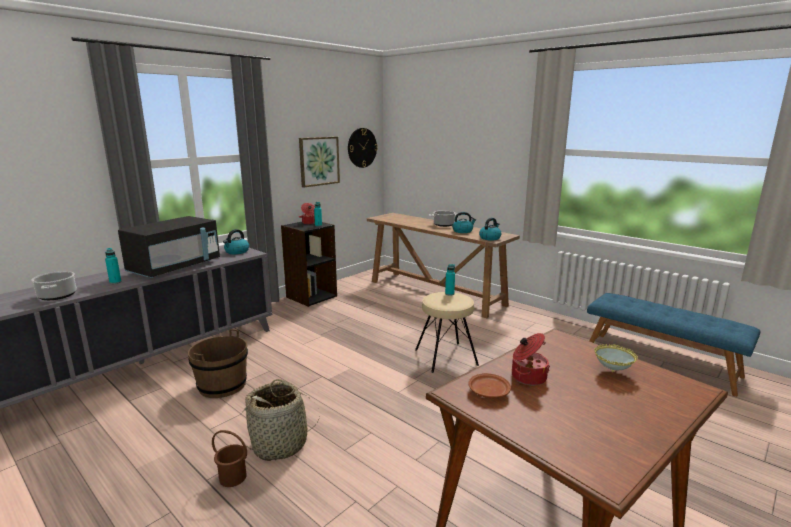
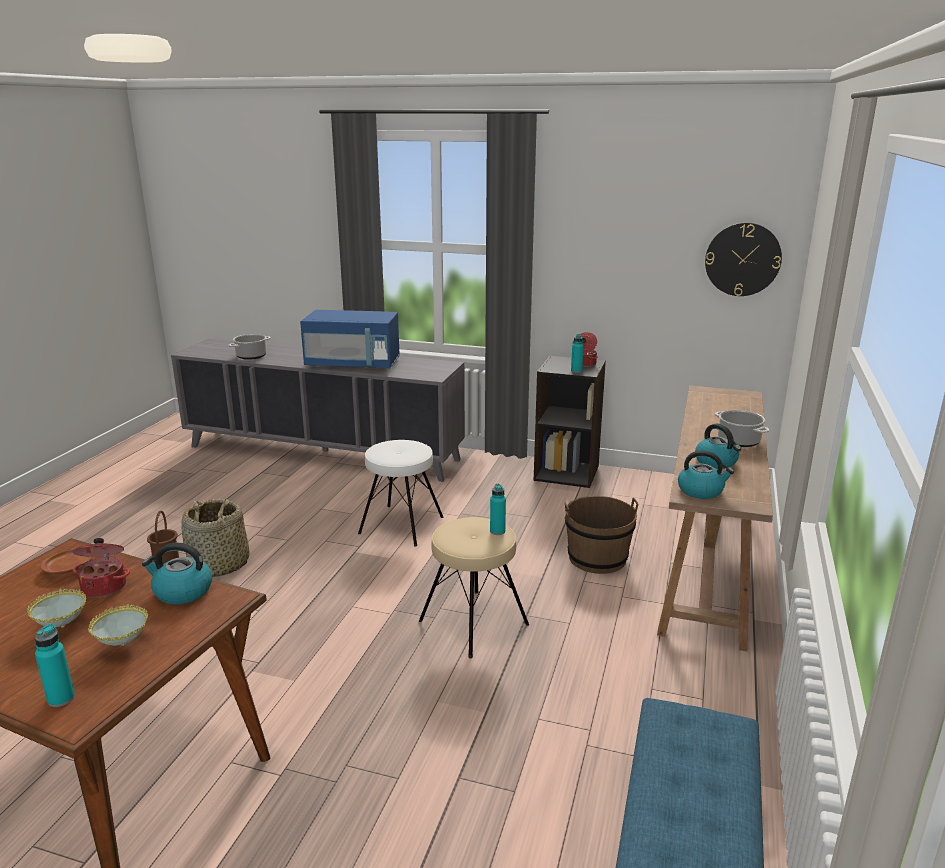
camera: 65 degrees right, 5 degrees up
turquoise bottle [105,248,122,284] -> turquoise bottle moved to [35,624,75,707]
black microwave [118,216,220,278] -> blue microwave [300,310,400,369]
brown bucket [188,329,248,398] -> brown bucket moved to [565,496,638,574]
kettle [223,229,249,254] -> kettle moved to [142,543,212,604]
picture [299,137,340,187] -> none
none -> bowl [27,589,86,628]
none -> white stool [358,440,444,546]

